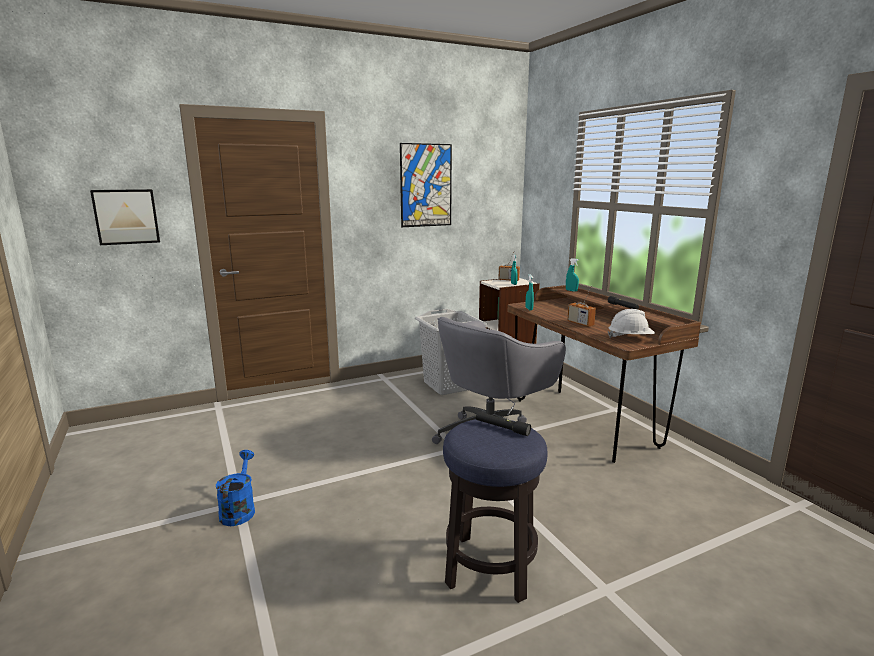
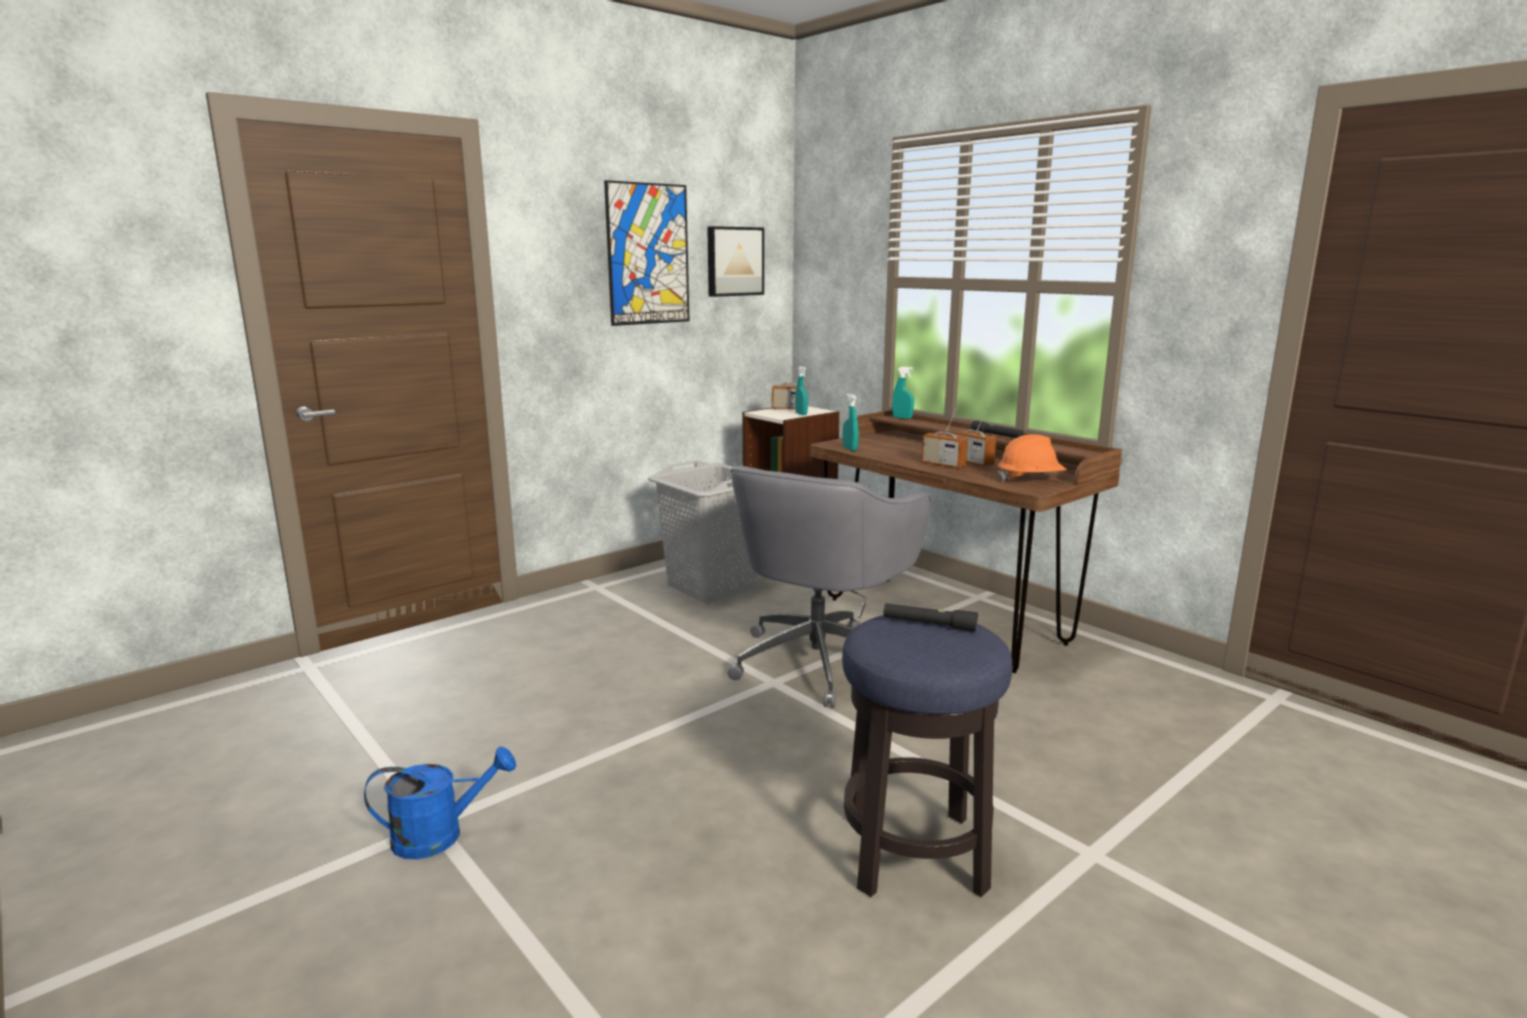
camera: 15 degrees left, 0 degrees up
picture [90,189,160,245] -> picture moved to [707,226,764,297]
blue watering can [216,450,255,526] -> blue watering can turned 90 degrees clockwise [364,746,516,859]
white hard hat [608,309,655,338] -> orange hard hat [998,434,1067,482]
none -> radio [954,403,996,466]

